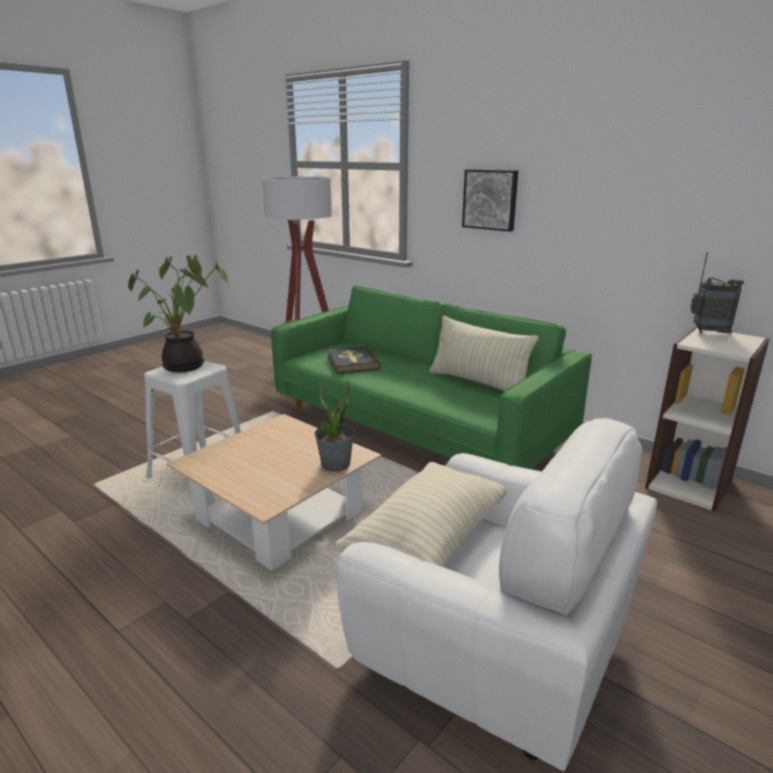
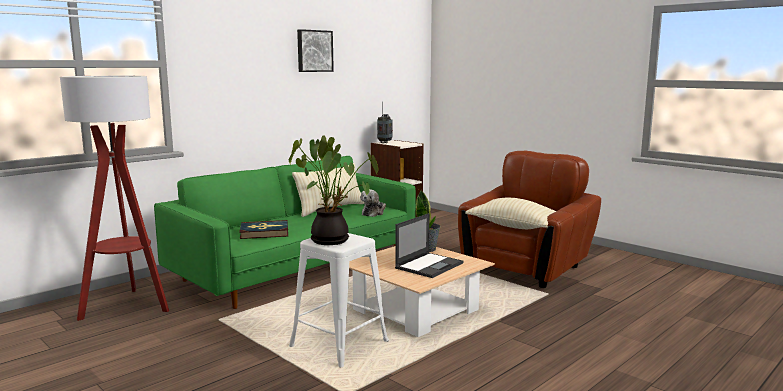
camera: 85 degrees left, 10 degrees down
white armchair [337,418,657,771] -> brown armchair [458,151,601,288]
picture [462,169,518,232] -> picture moved to [297,29,334,72]
none -> plush toy [360,189,386,217]
none -> laptop [395,213,464,278]

